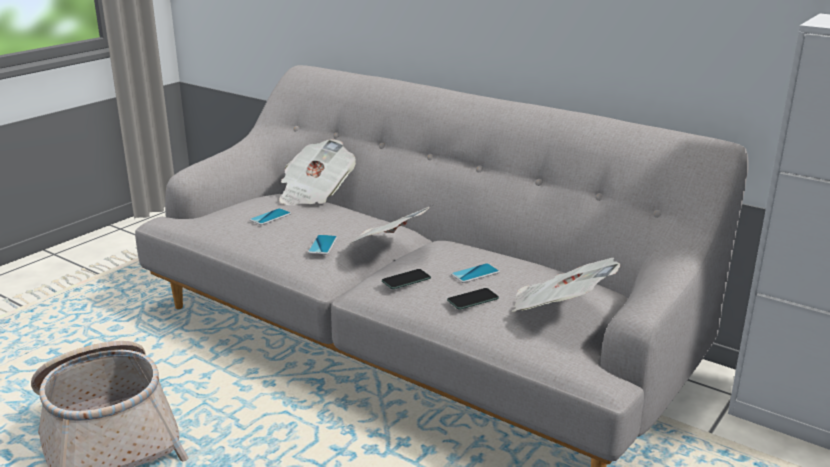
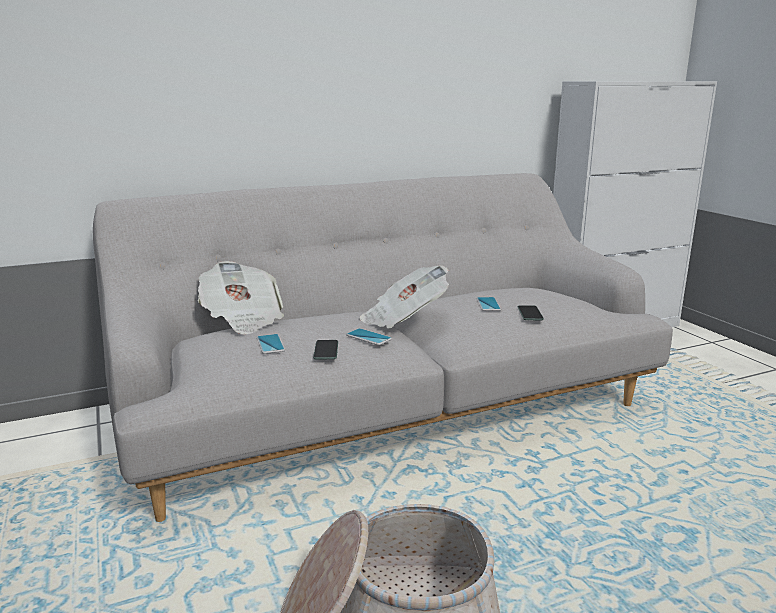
camera: 60 degrees left, 5 degrees down
phone [382,269,431,289] -> phone moved to [313,340,338,360]
newspaper [512,258,620,312] -> none

